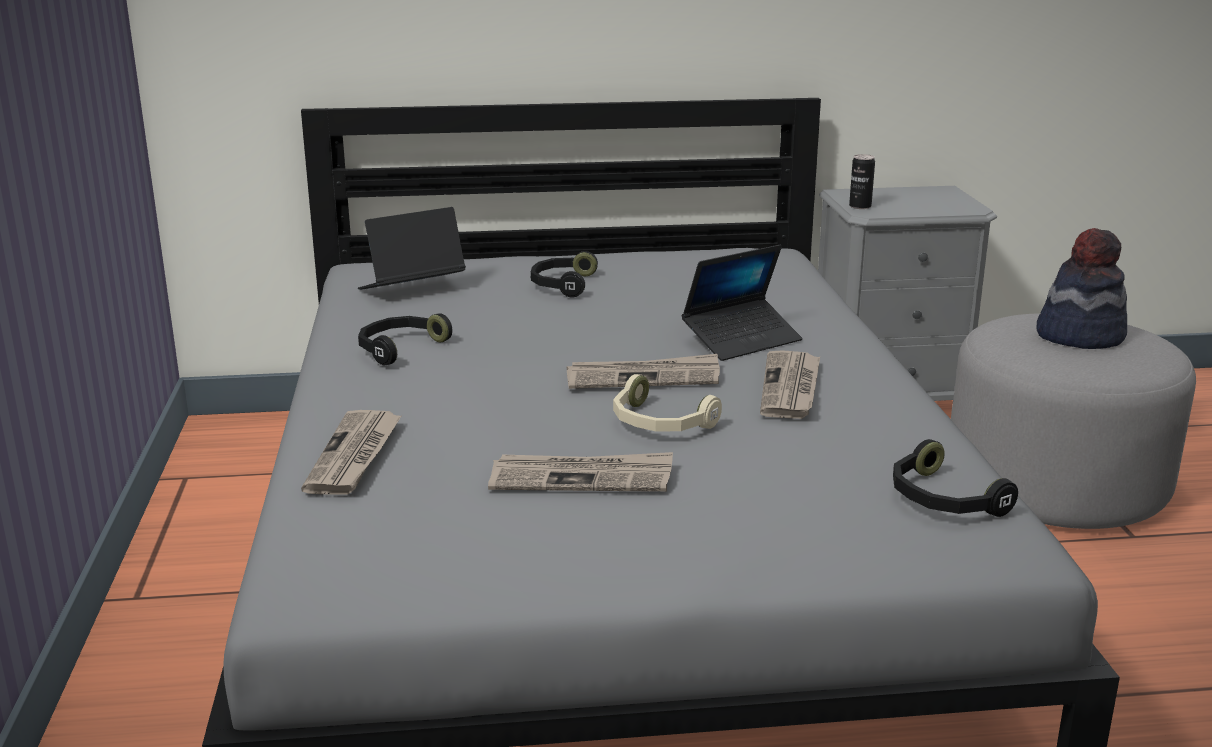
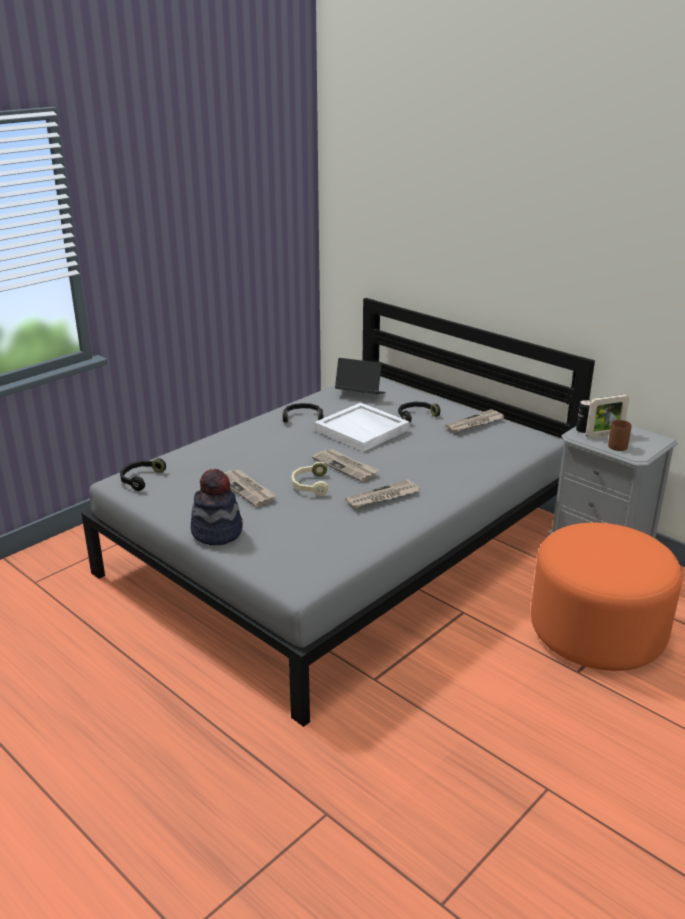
camera: 50 degrees right, 5 degrees up
newspaper [301,410,402,494] -> newspaper moved to [445,409,504,433]
laptop [682,245,803,361] -> none
black headphones [893,439,1018,517] -> black headphones moved to [120,458,166,491]
grey ottoman [951,313,1196,529] -> orange ottoman [531,523,682,671]
hat [1036,228,1127,349] -> hat moved to [191,469,243,545]
none -> white tray [315,403,409,452]
none -> picture frame [586,395,629,439]
none -> brown mug [608,420,631,451]

